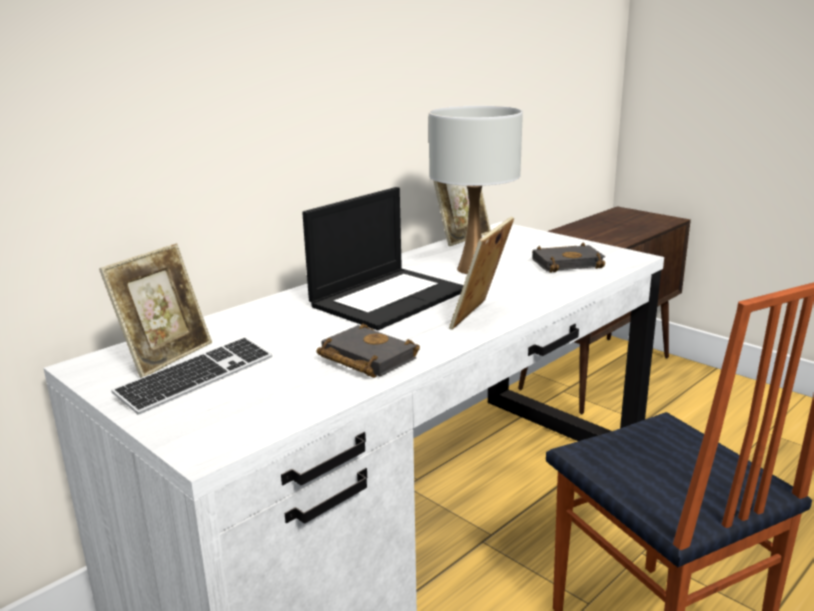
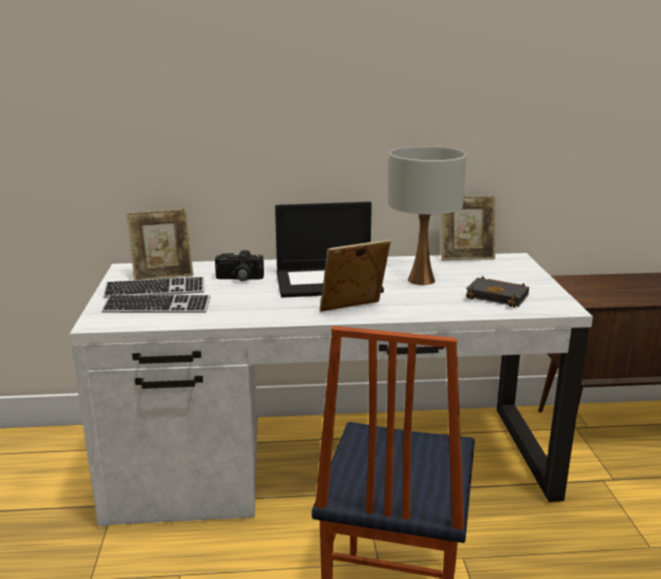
camera: 40 degrees right, 0 degrees up
black book [316,323,420,378] -> none
none -> keyboard [102,295,210,313]
none -> camera [215,250,264,281]

